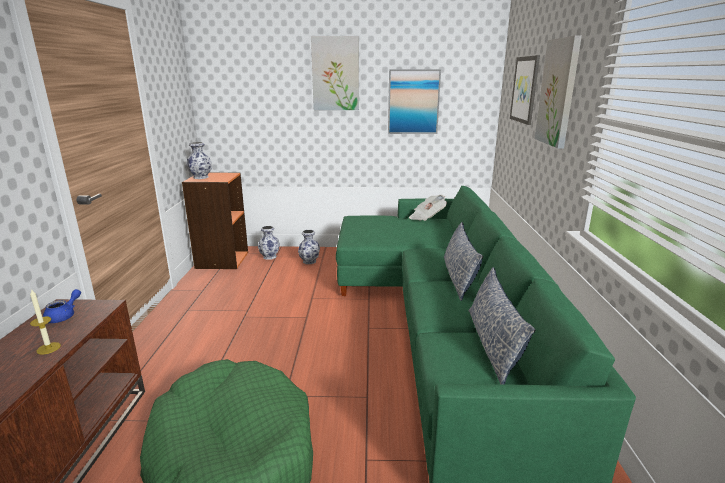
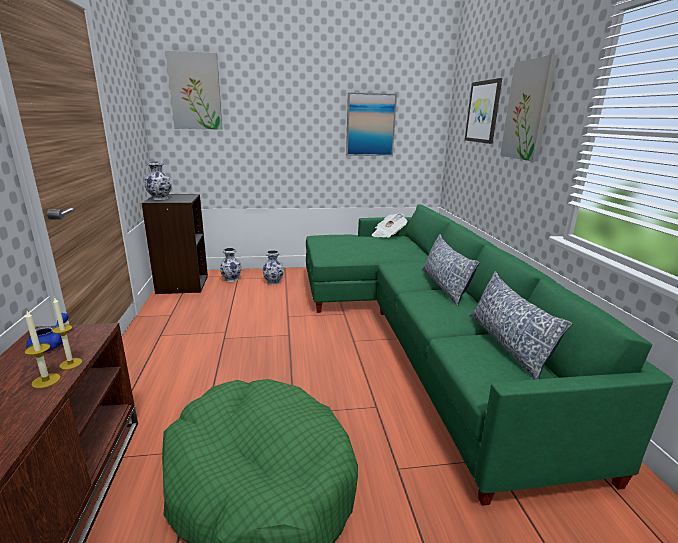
camera: 10 degrees left, 0 degrees up
orange bookcase [182,172,248,269] -> black bookcase [141,194,208,294]
picture [311,36,359,110] -> picture moved to [166,51,223,130]
none -> candle [52,298,82,370]

